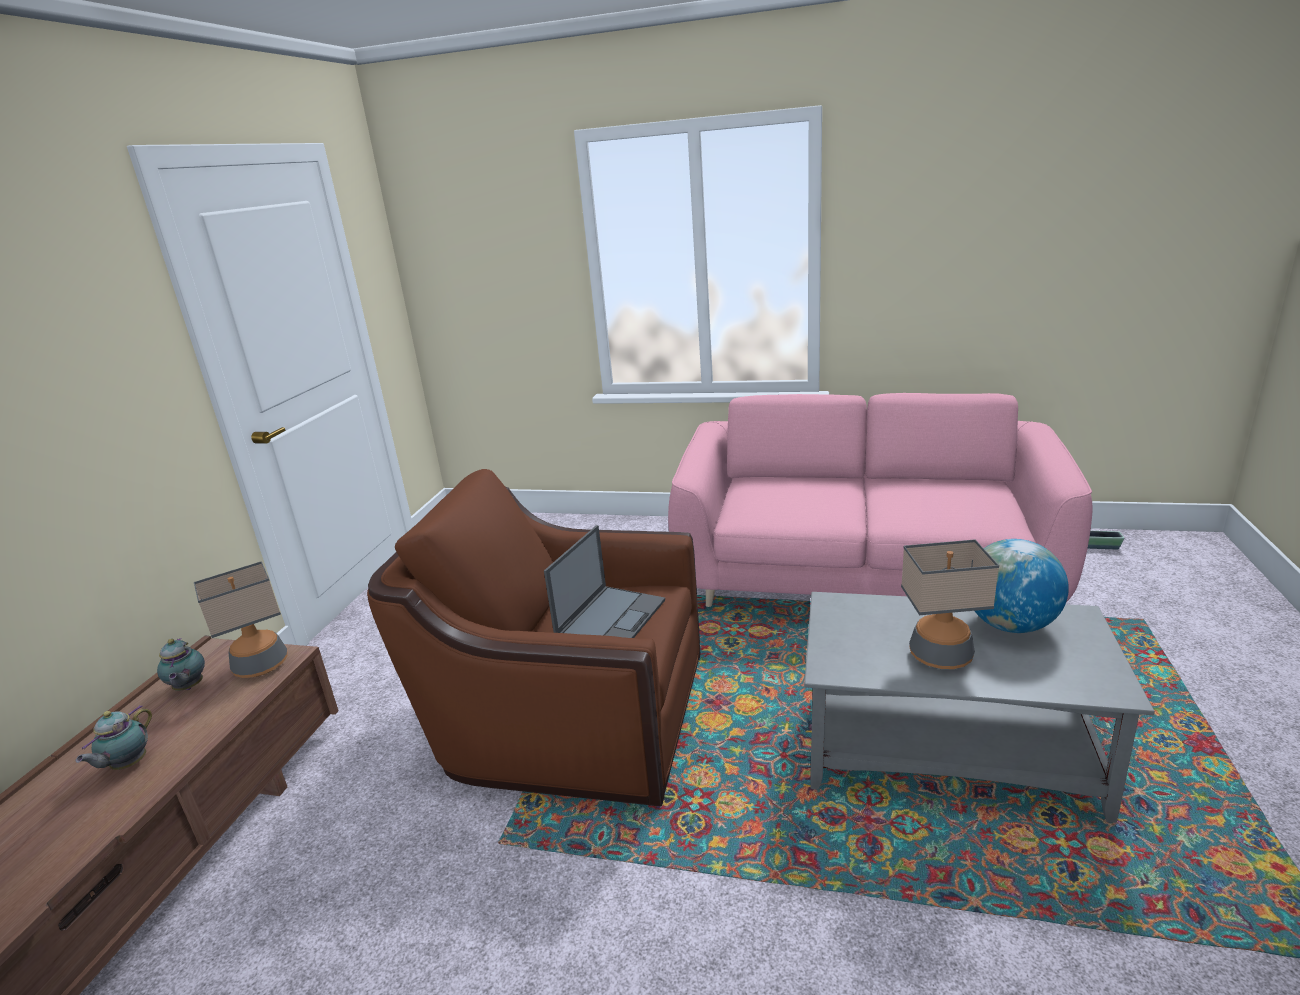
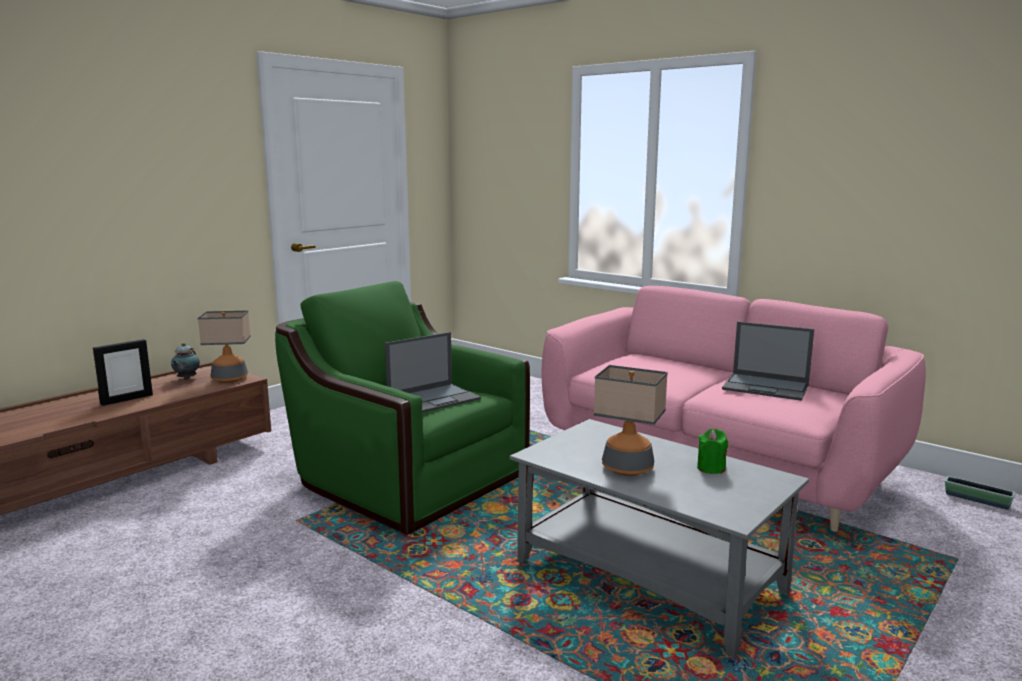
camera: 25 degrees right, 10 degrees down
teapot [76,705,152,770] -> picture frame [93,339,153,406]
brown armchair [367,469,701,806] -> green armchair [275,281,530,535]
globe [975,539,1069,633] -> green candle [697,429,728,474]
none -> laptop [722,321,814,401]

